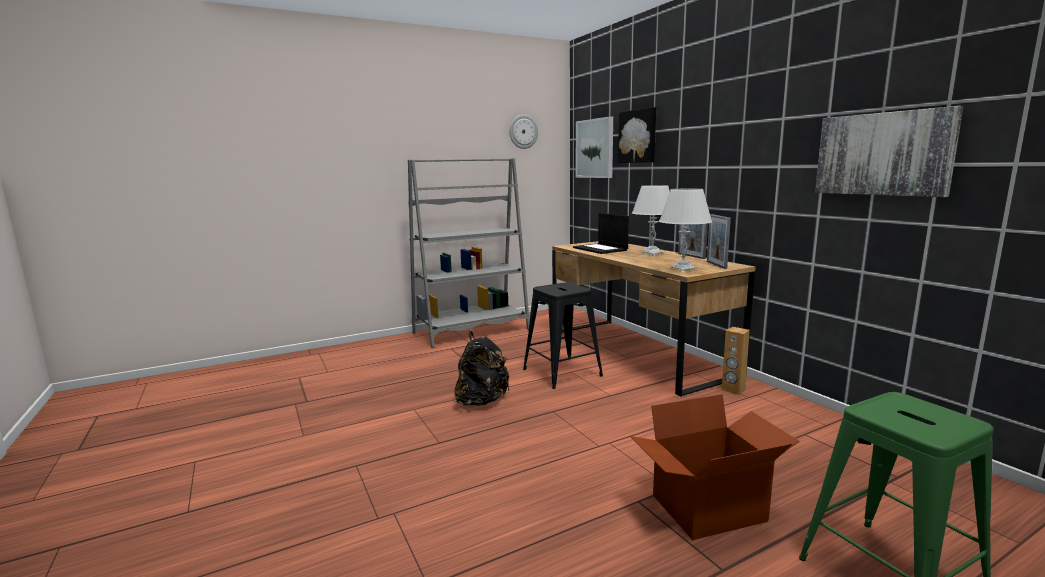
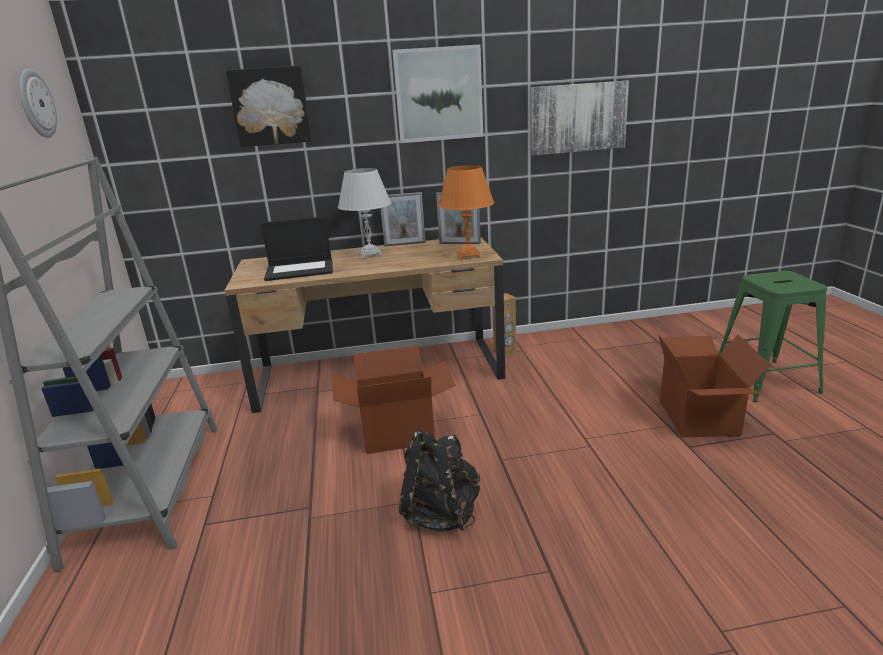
camera: 70 degrees left, 10 degrees up
black stool [523,282,603,389] -> cardboard box [333,345,456,454]
picture [576,116,613,178] -> picture moved to [392,45,483,143]
white table lamp [659,188,712,272] -> orange table lamp [438,165,494,260]

